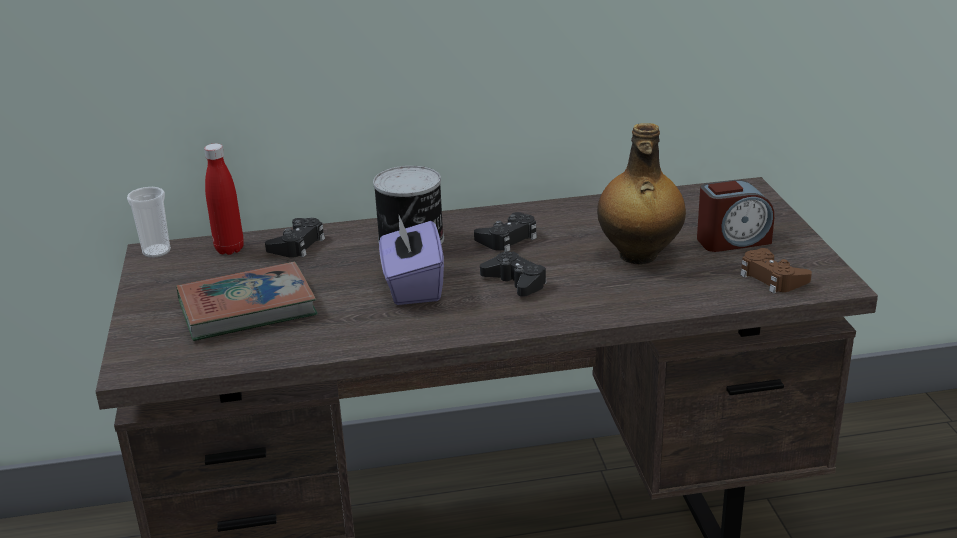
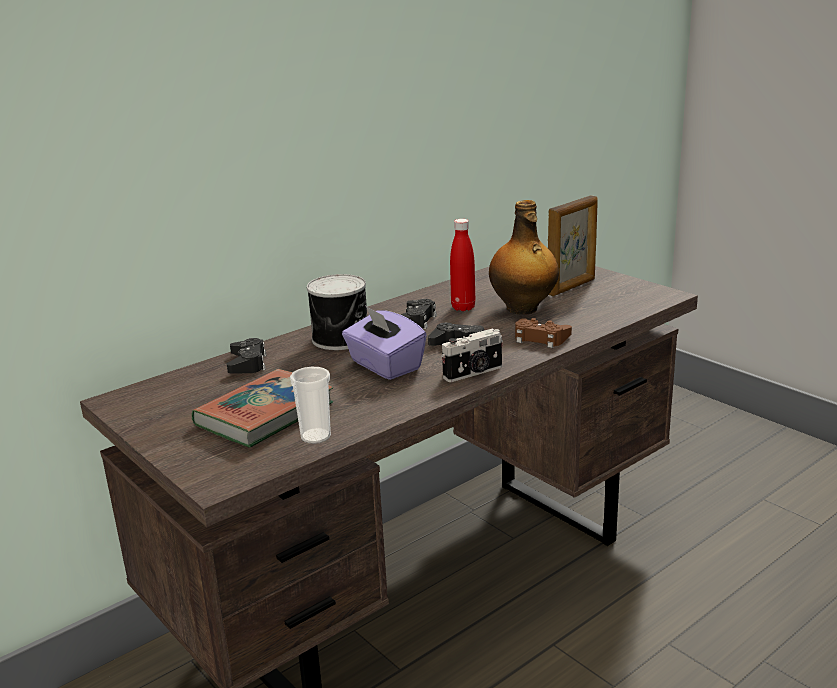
camera: 30 degrees left, 5 degrees down
cup [127,187,171,258] -> cup moved to [290,367,331,444]
red bottle [204,143,244,255] -> red bottle moved to [450,219,475,311]
alarm clock [697,180,774,252] -> picture frame [548,196,598,296]
brown game controller [740,248,812,293] -> brown game controller moved to [515,318,572,348]
none -> camera [441,328,503,382]

